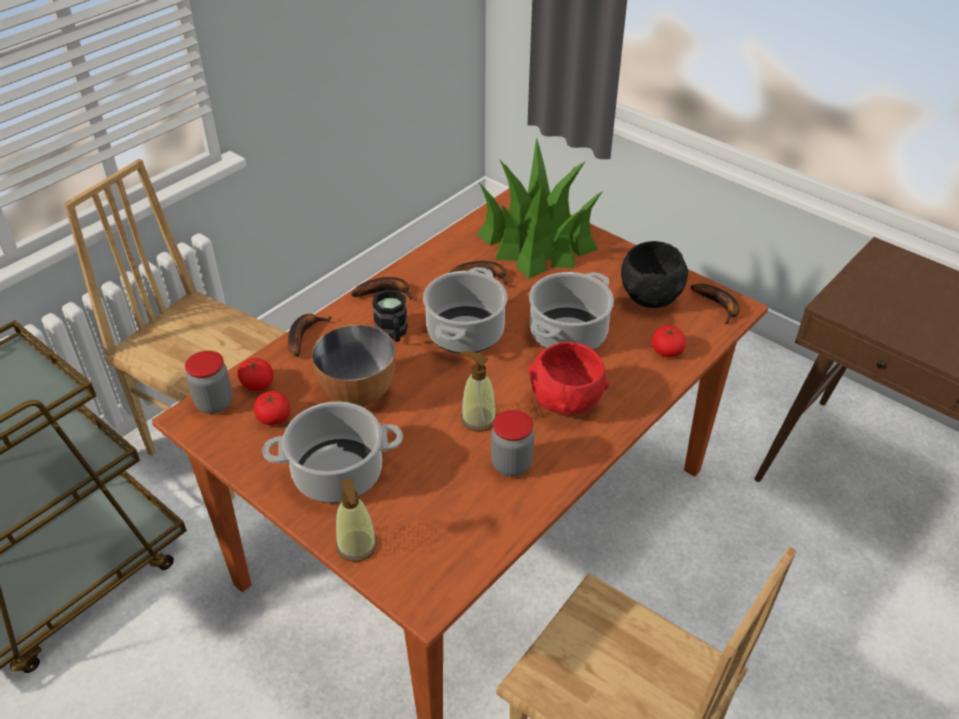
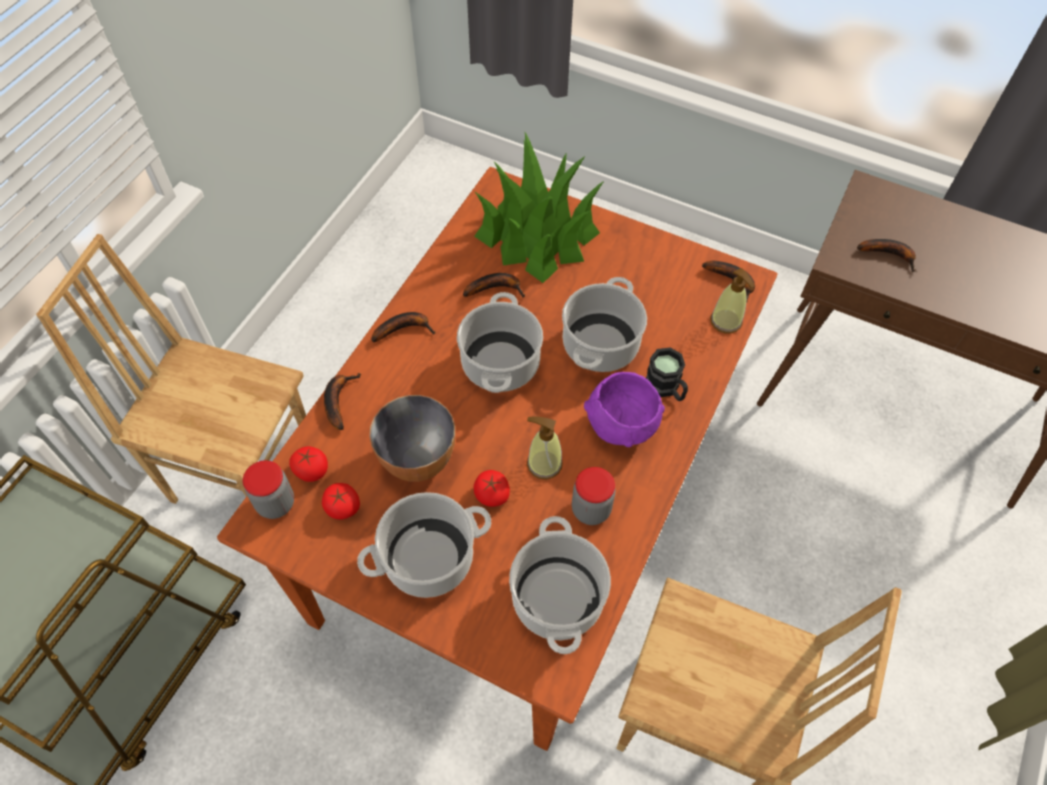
camera: 15 degrees left, 15 degrees up
soap dispenser [336,478,377,562] -> soap dispenser moved to [710,268,754,334]
black mug [372,290,408,342] -> black mug moved to [646,348,688,401]
red bowl [528,342,609,415] -> purple bowl [584,372,665,447]
black bowl [621,241,688,308] -> none
tomato [652,326,686,357] -> tomato moved to [474,470,510,507]
none -> cooking pot [509,516,611,654]
none -> banana [857,239,916,272]

